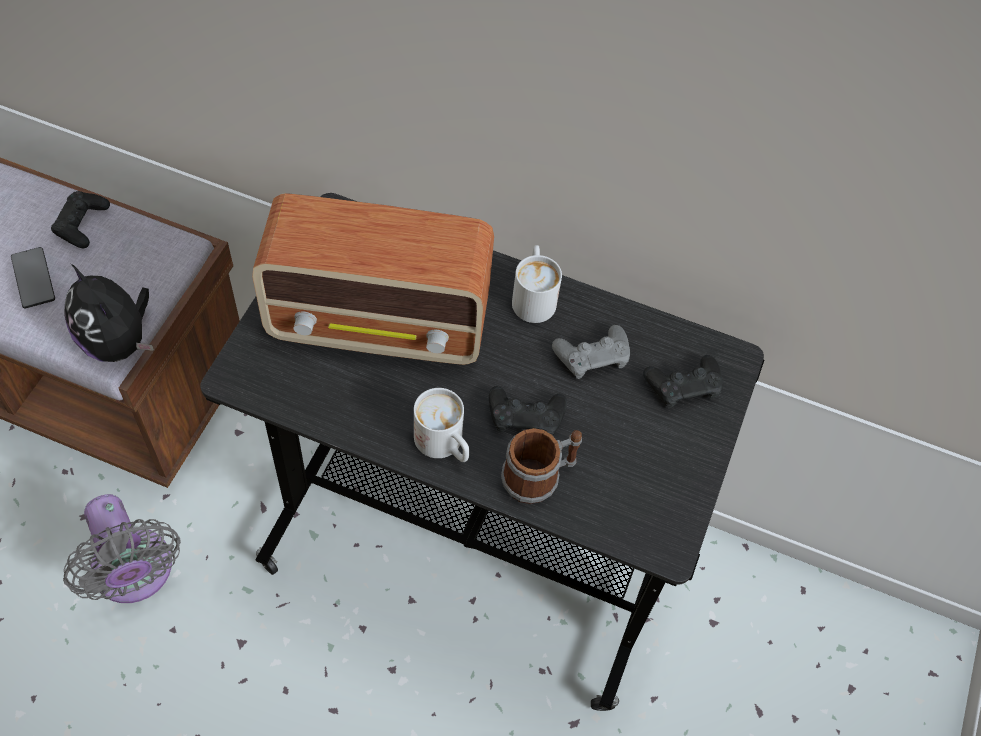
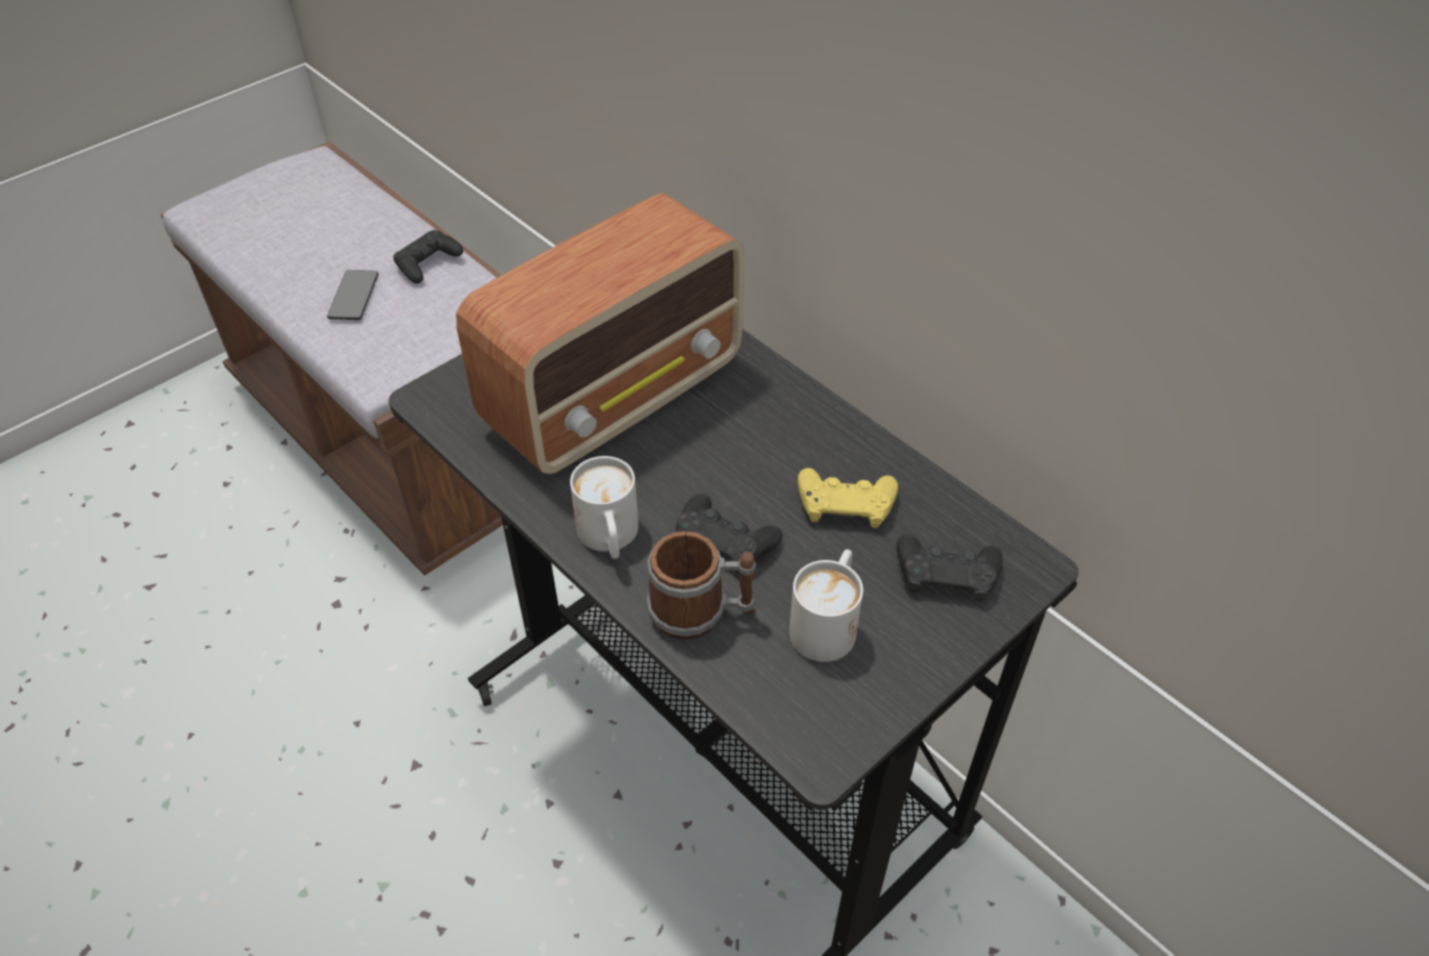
camera: 30 degrees right, 10 degrees down
grey fan [63,494,181,603] -> none
plush toy [64,264,154,362] -> none
radio [252,193,494,365] -> radio turned 75 degrees counterclockwise [456,194,744,474]
white mug [512,245,562,323] -> white mug moved to [789,549,863,662]
grey game controller [552,325,630,379] -> yellow game controller [798,468,898,528]

